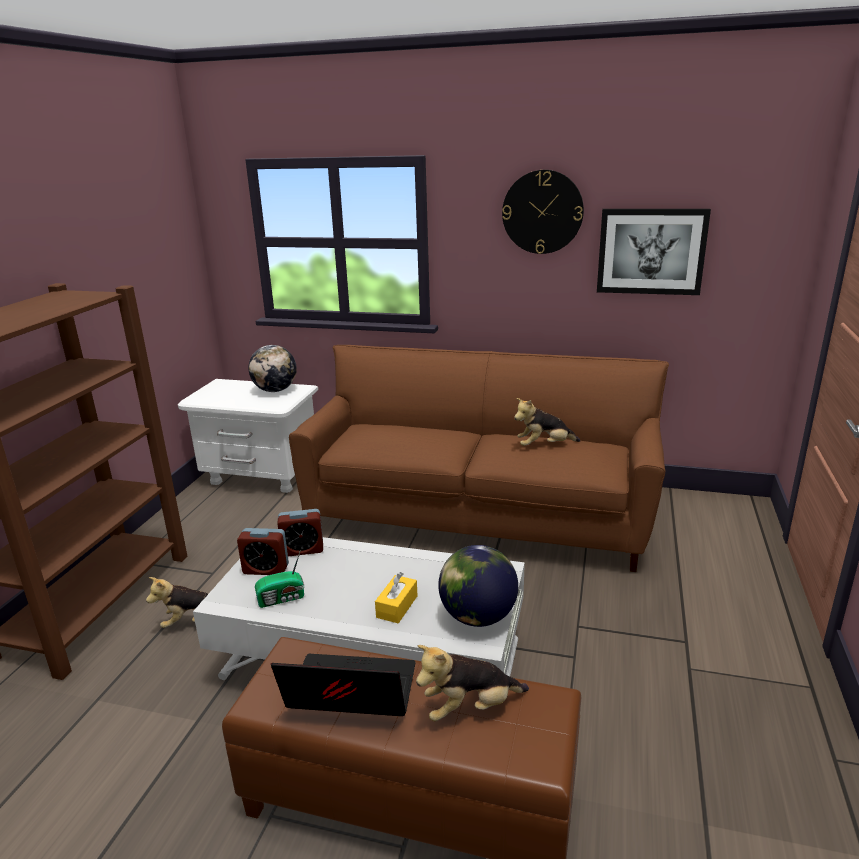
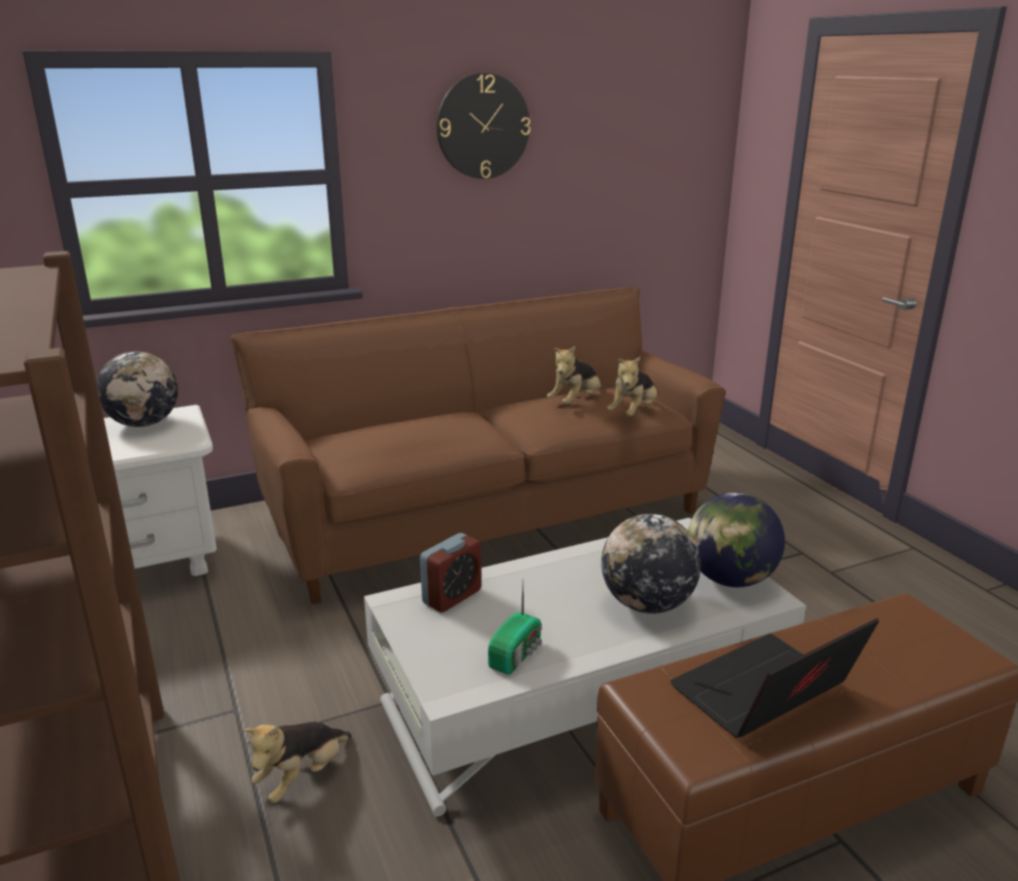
camera: 40 degrees left, 0 degrees up
alarm clock [237,528,289,575] -> none
yellow tissue box [375,572,417,623] -> globe [601,514,701,614]
plush toy [416,645,529,721] -> plush toy moved to [607,357,657,416]
picture [597,209,711,295] -> none

